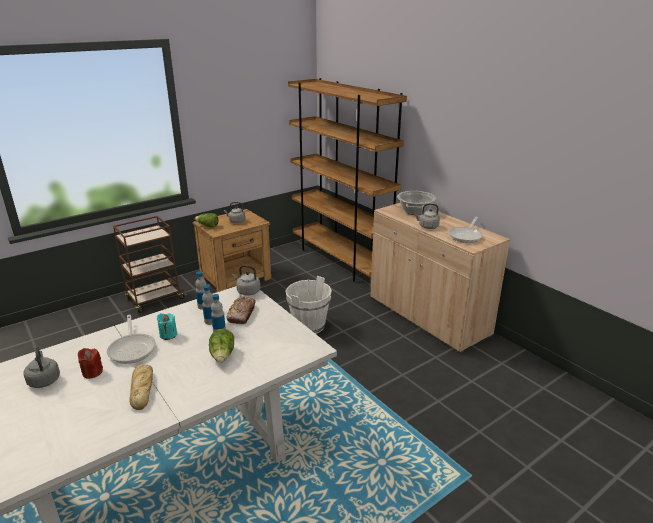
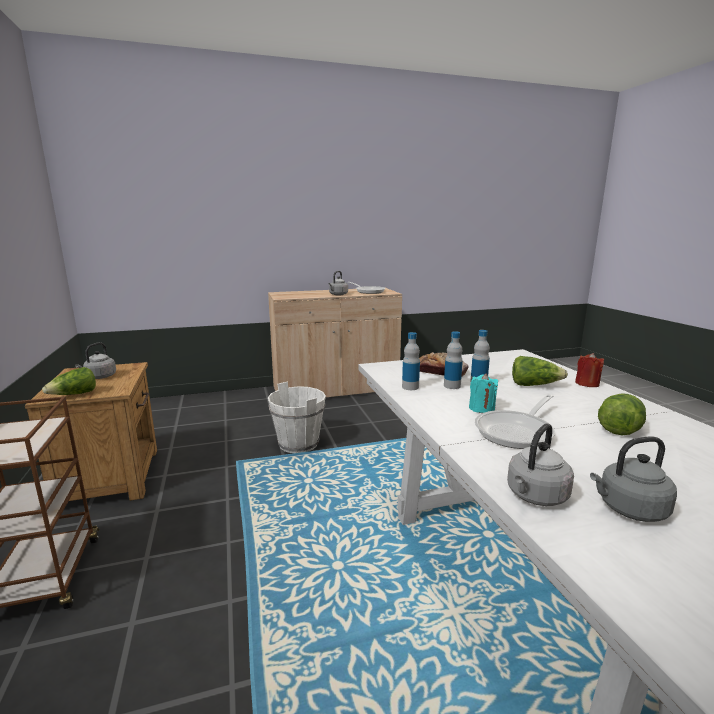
camera: 70 degrees left, 10 degrees down
red candle [78,348,103,379] -> red candle moved to [575,353,604,387]
frying pan [107,315,156,364] -> frying pan turned 135 degrees clockwise [475,394,555,449]
bread [129,364,153,410] -> lettuce [598,393,646,435]
grey kettle [232,265,260,296] -> grey kettle moved to [507,423,574,506]
brown bookcase [288,78,407,282] -> none
cooking pot [397,191,436,215] -> none

